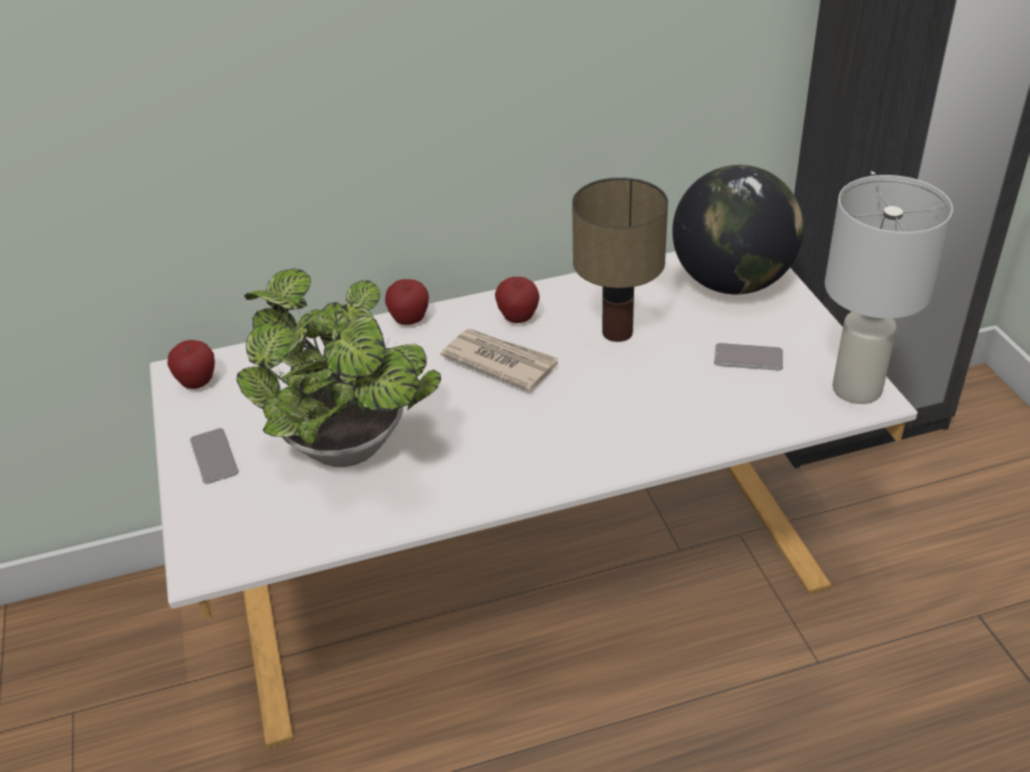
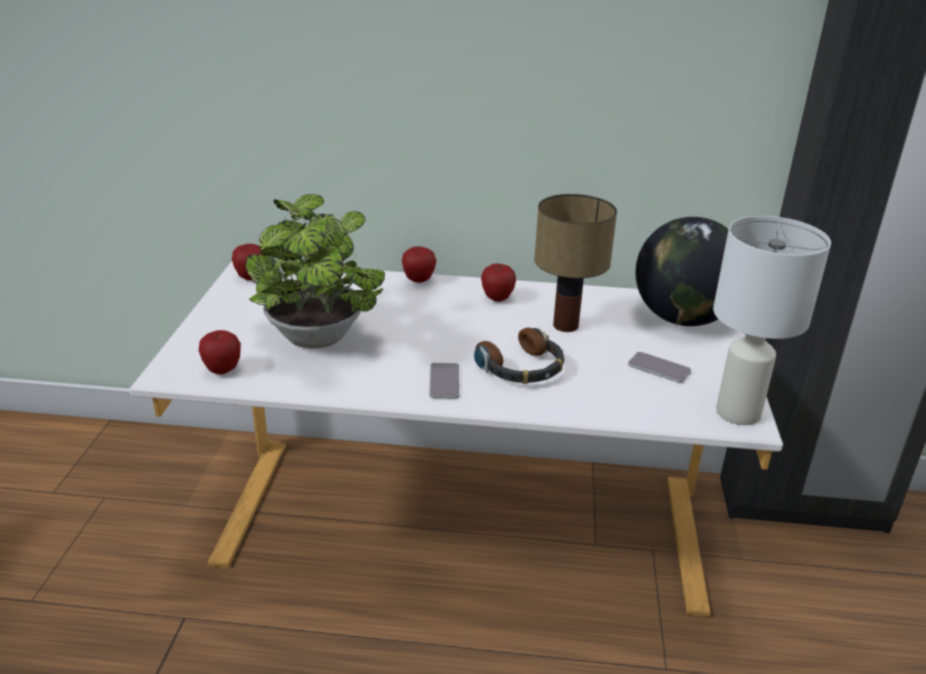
camera: 20 degrees right, 10 degrees down
phone [190,428,238,484] -> phone moved to [429,363,460,399]
newspaper [441,329,559,391] -> none
none -> apple [199,330,241,374]
none -> headphones [474,328,564,384]

